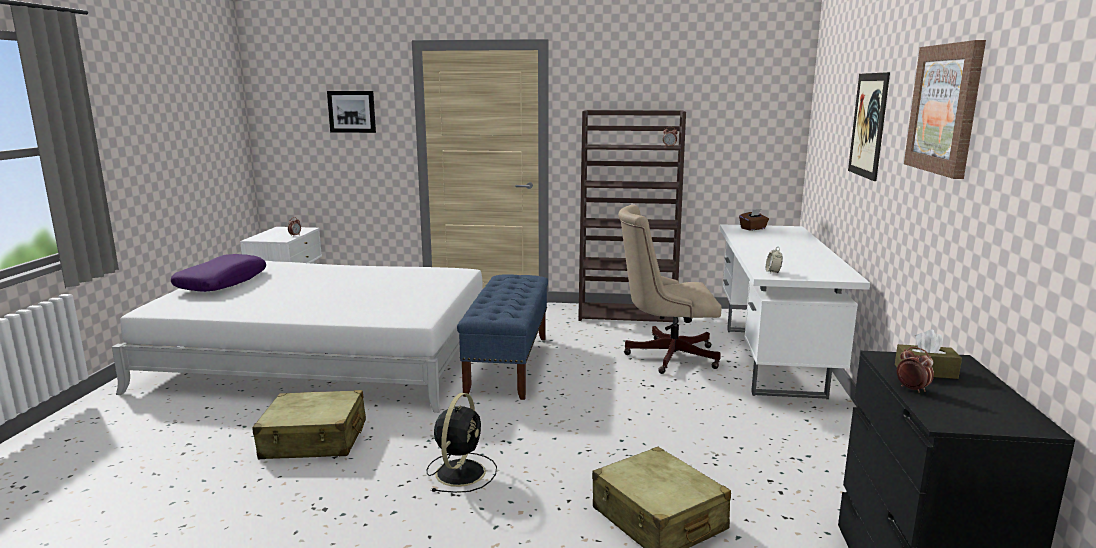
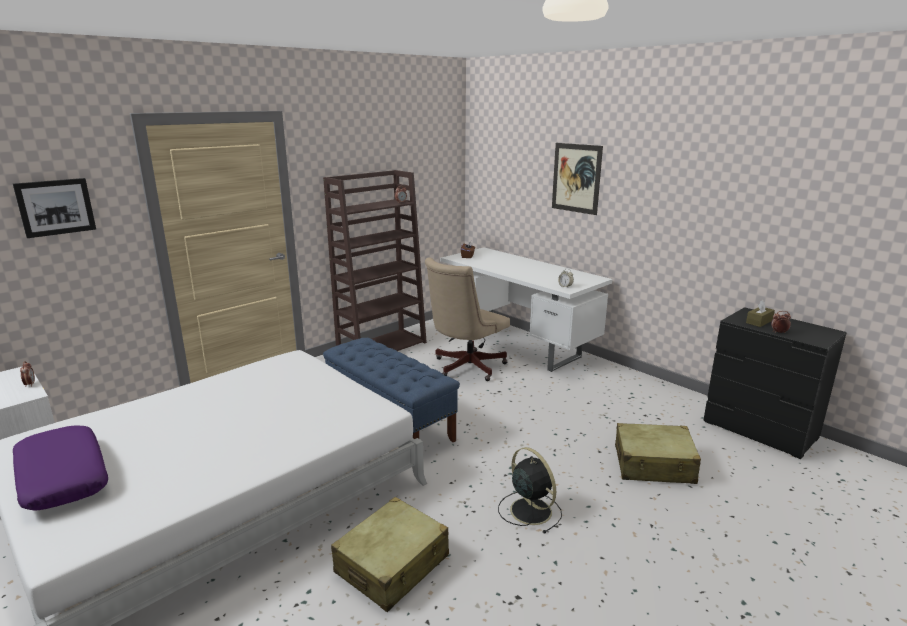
camera: 50 degrees left, 5 degrees up
picture [904,40,986,179] -> none

